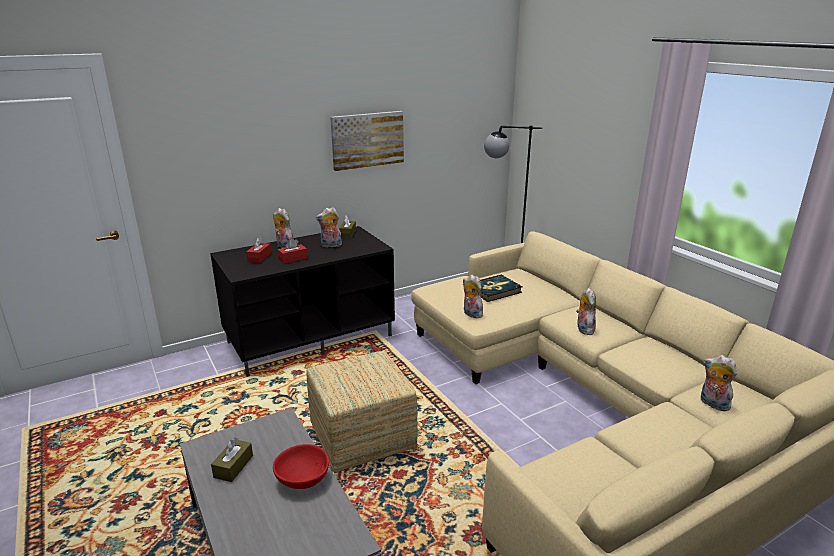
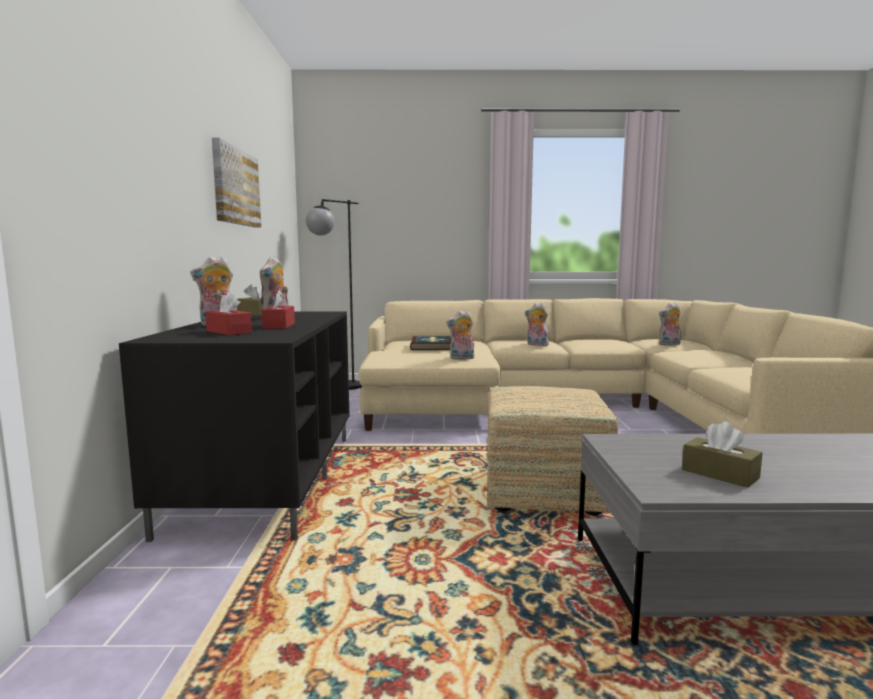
camera: 60 degrees left, 15 degrees down
red bowl [273,444,329,489] -> none

